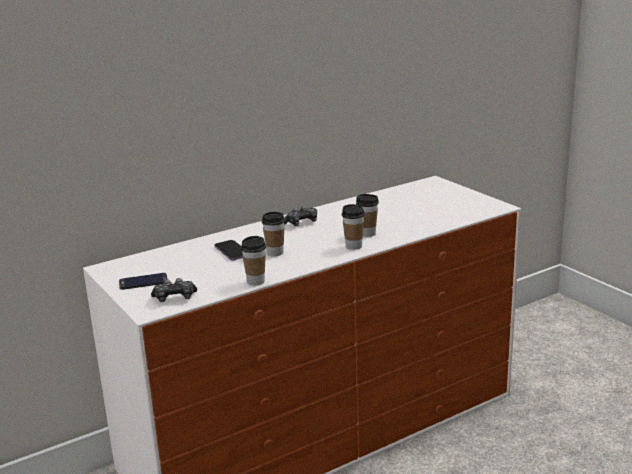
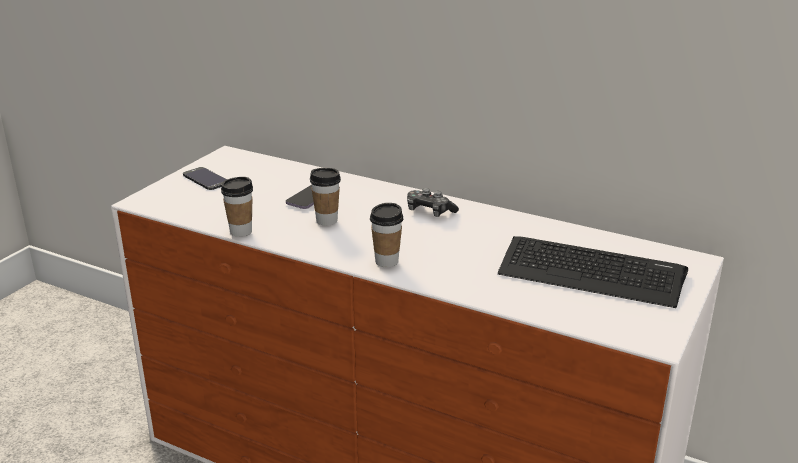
camera: 60 degrees right, 5 degrees up
game controller [151,278,197,302] -> none
cup [356,194,379,237] -> none
none -> keyboard [498,236,688,308]

